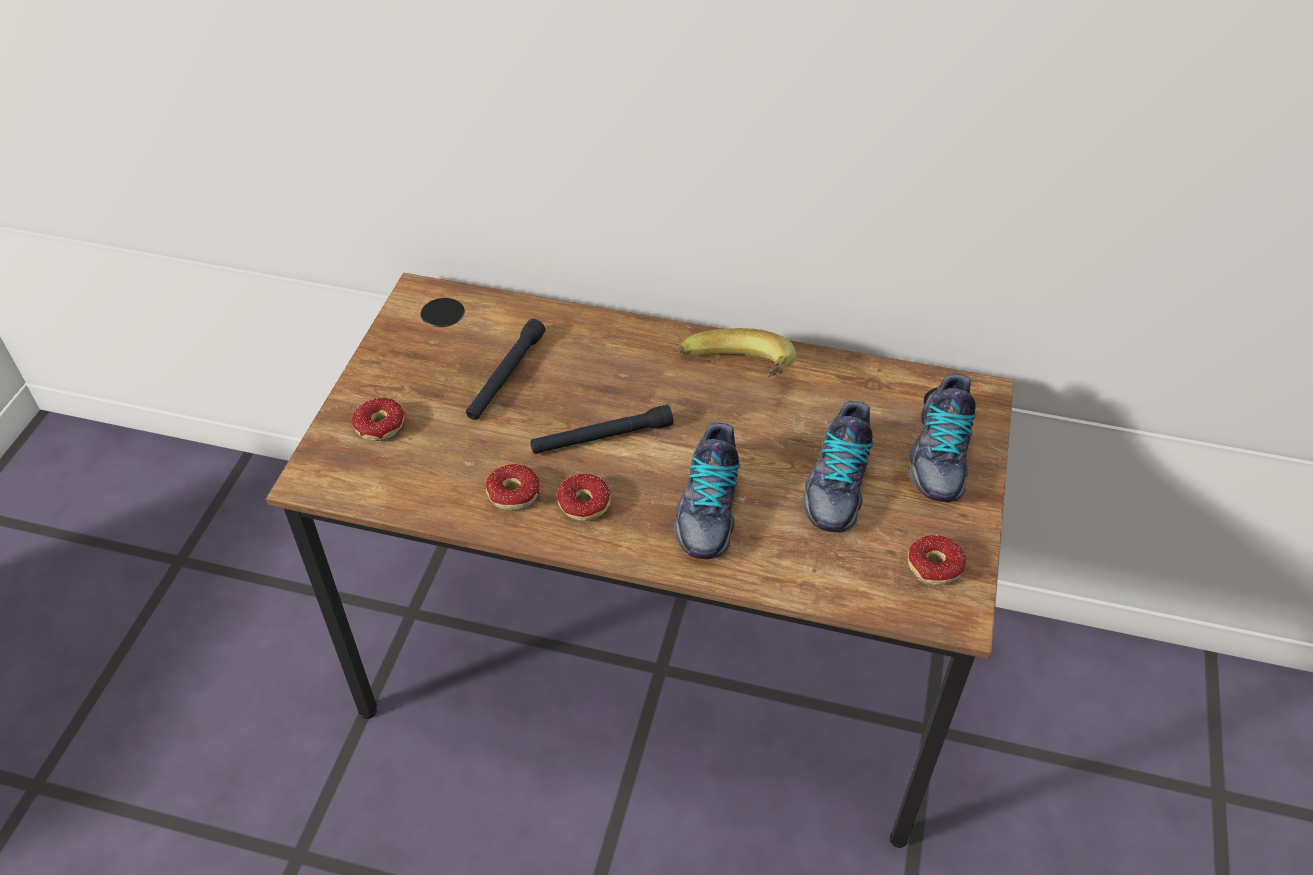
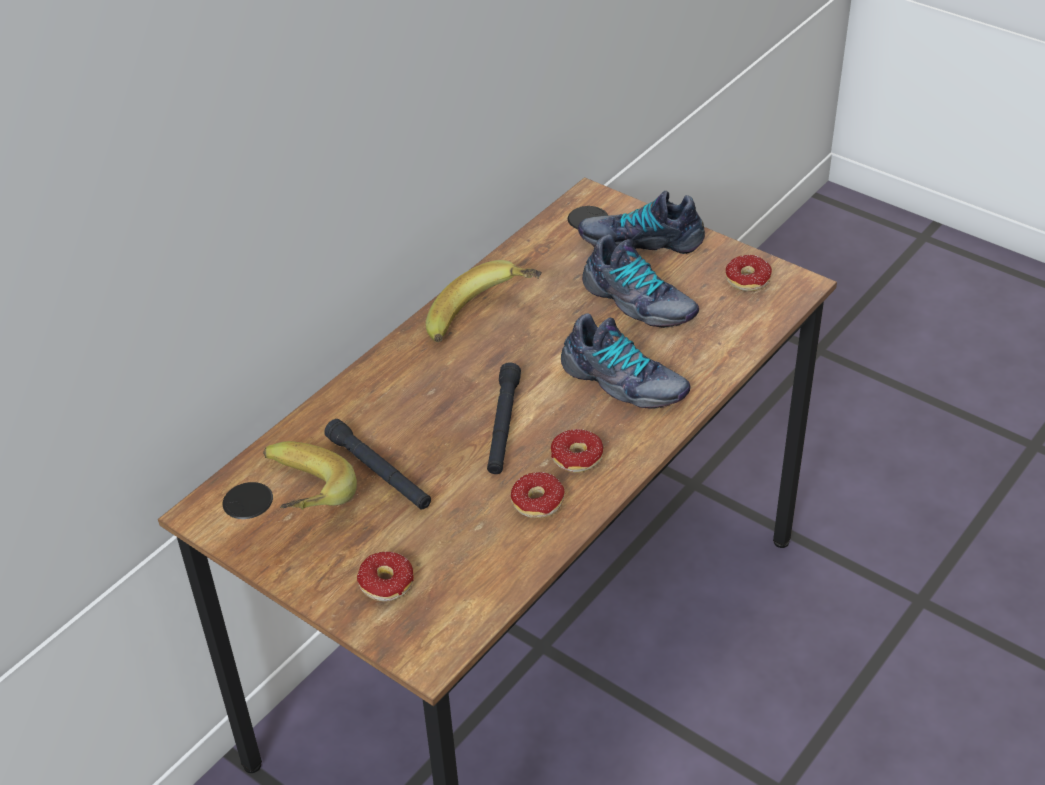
camera: 65 degrees left, 5 degrees down
shoe [909,374,976,502] -> shoe turned 150 degrees clockwise [578,191,705,254]
none -> banana [263,441,357,510]

